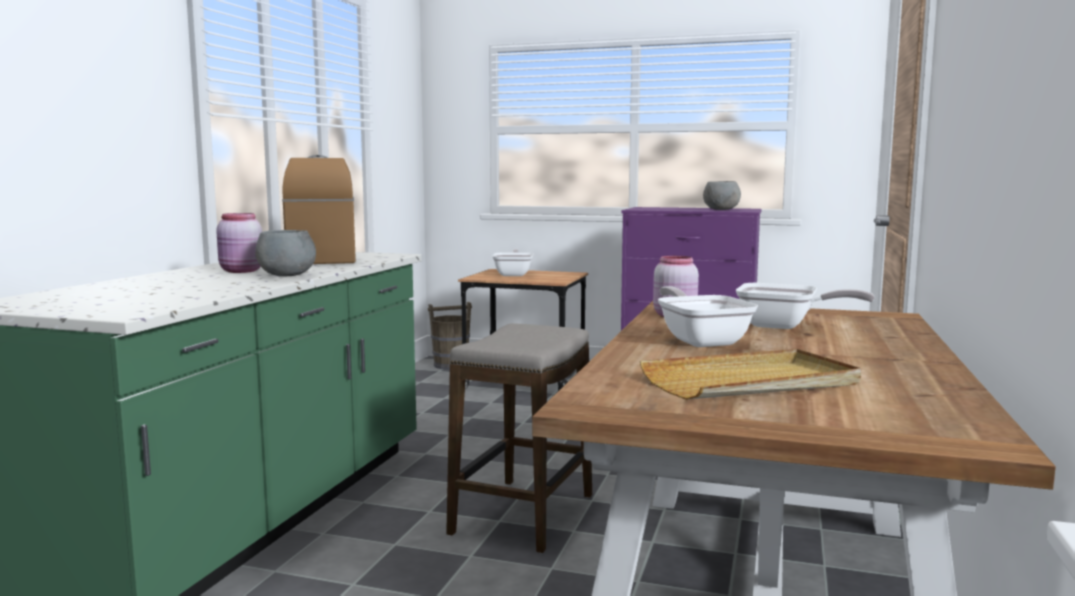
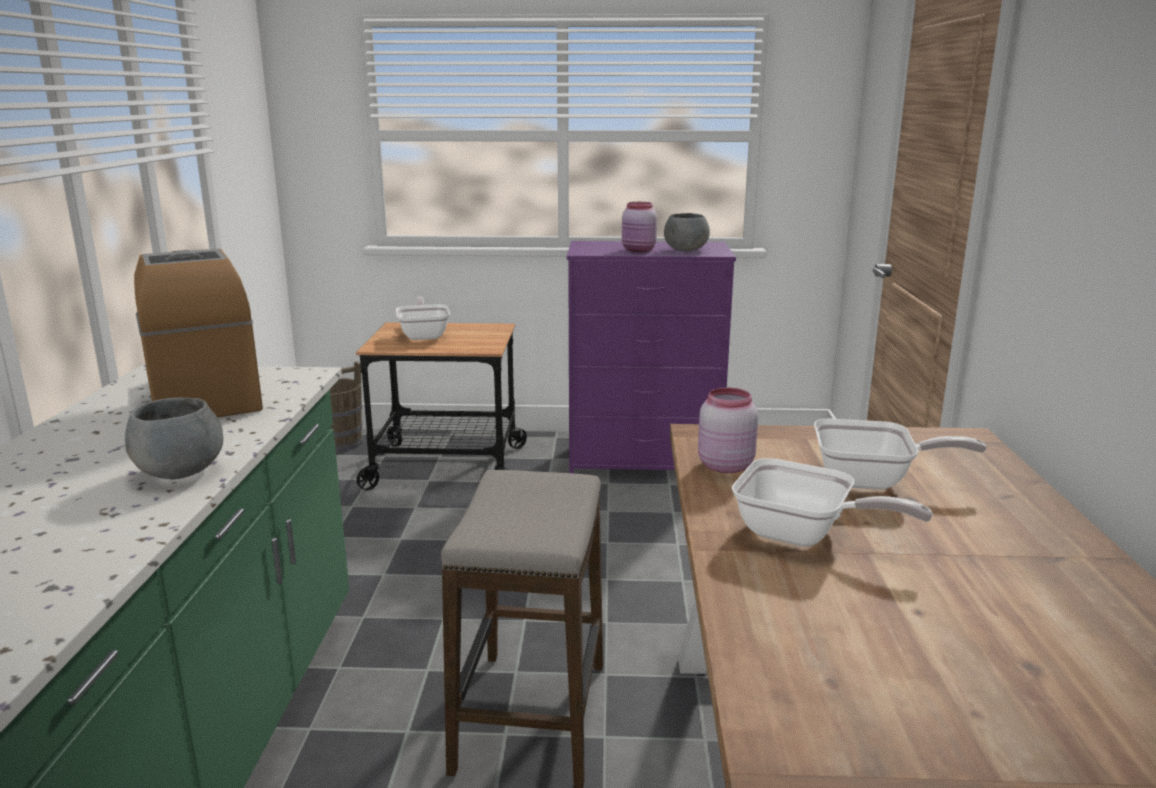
camera: 15 degrees left, 10 degrees up
pink jar [216,213,262,273] -> pink jar moved to [622,202,657,252]
beige tray [640,349,861,400] -> none
frying pan [658,286,758,347] -> frying pan turned 150 degrees clockwise [732,458,933,547]

